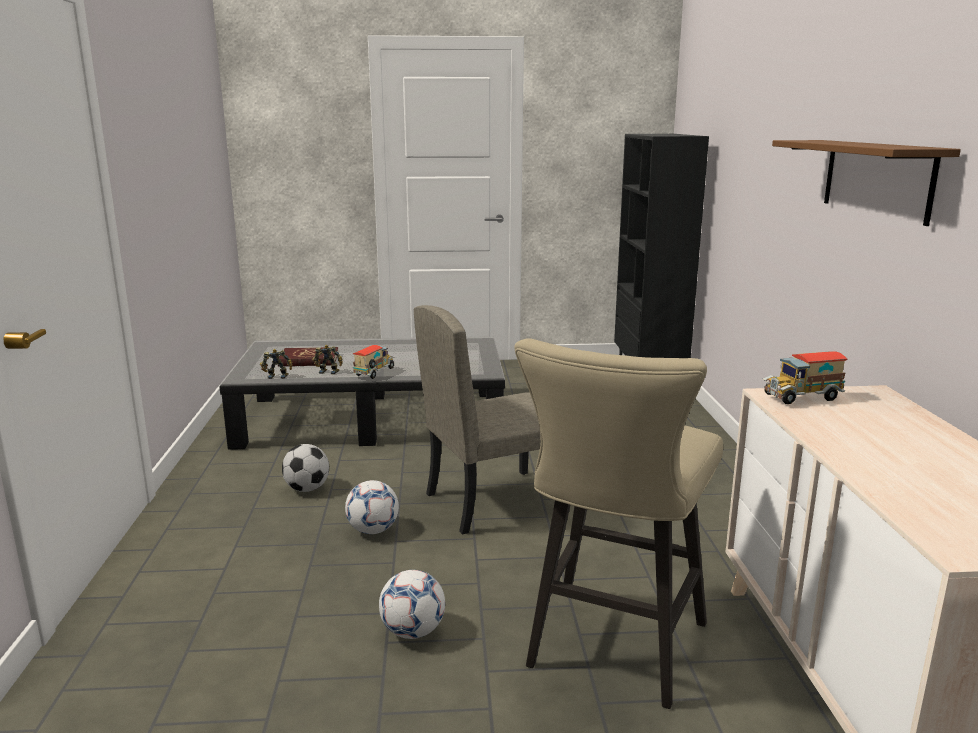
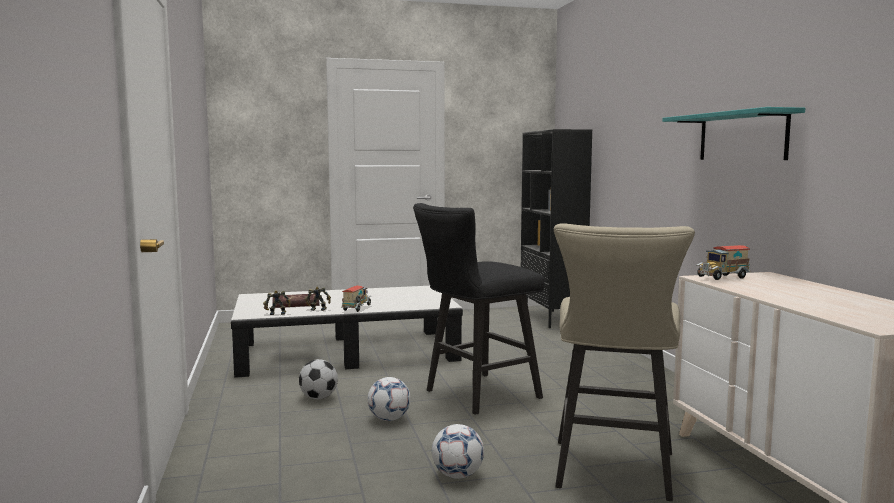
camera: 10 degrees left, 10 degrees down
beige chair [414,305,541,535] -> black stool [413,203,544,415]
brown shelf [772,140,961,226] -> turquoise shelf [662,107,805,160]

